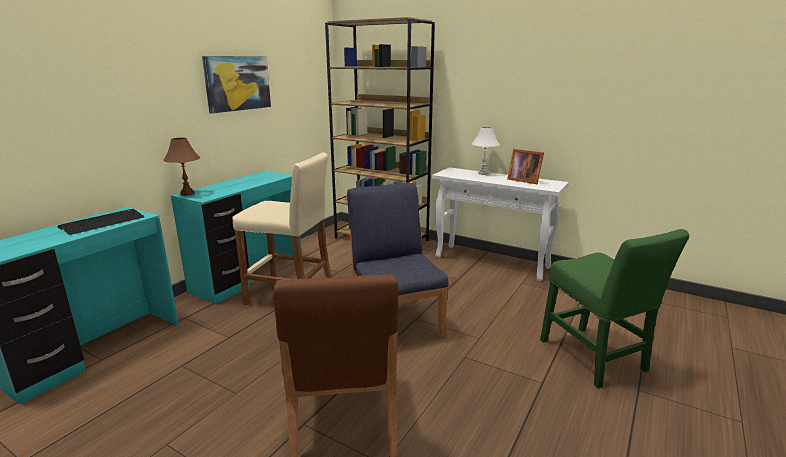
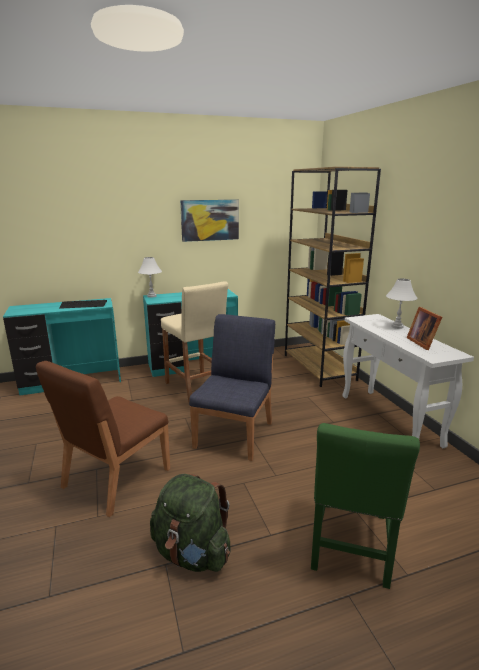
camera: 40 degrees right, 0 degrees up
brown table lamp [163,138,200,196] -> white table lamp [138,257,162,298]
none -> green backpack [150,474,230,572]

